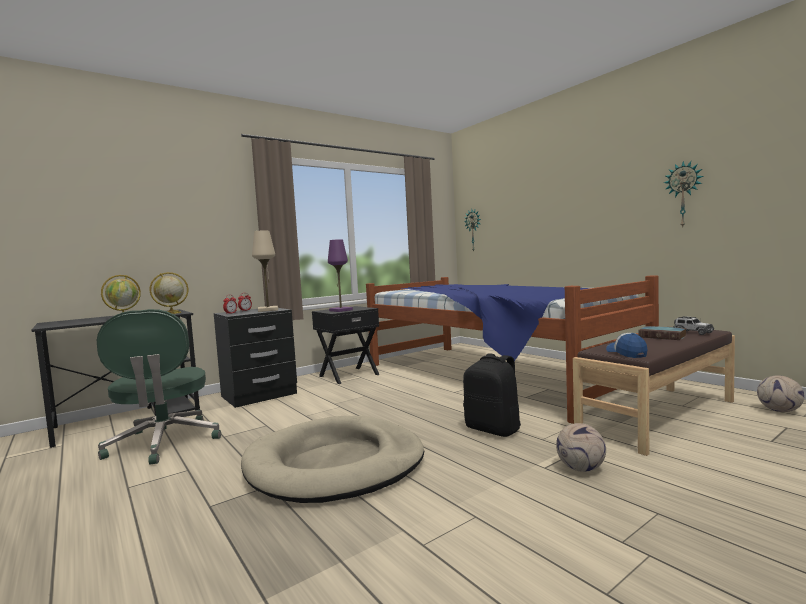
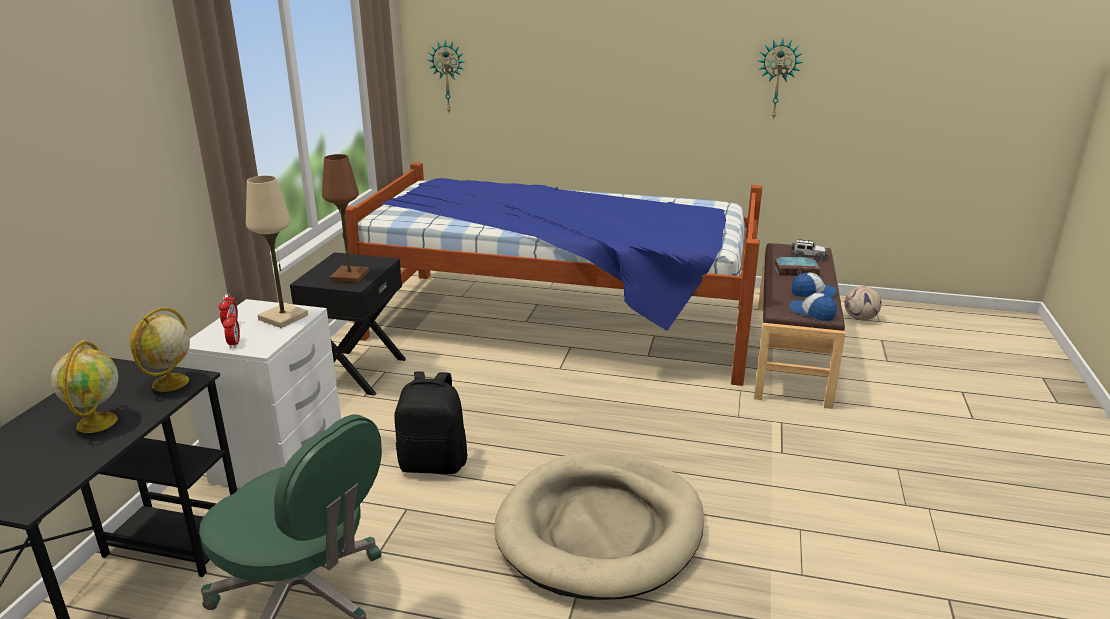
camera: 40 degrees left, 20 degrees up
black nightstand [214,308,297,408] -> white nightstand [181,299,341,488]
purple table lamp [328,239,353,312] -> brown table lamp [322,154,369,283]
black backpack [463,353,521,437] -> black backpack moved to [394,371,467,474]
football [556,423,606,472] -> none
none -> cap [792,273,836,297]

